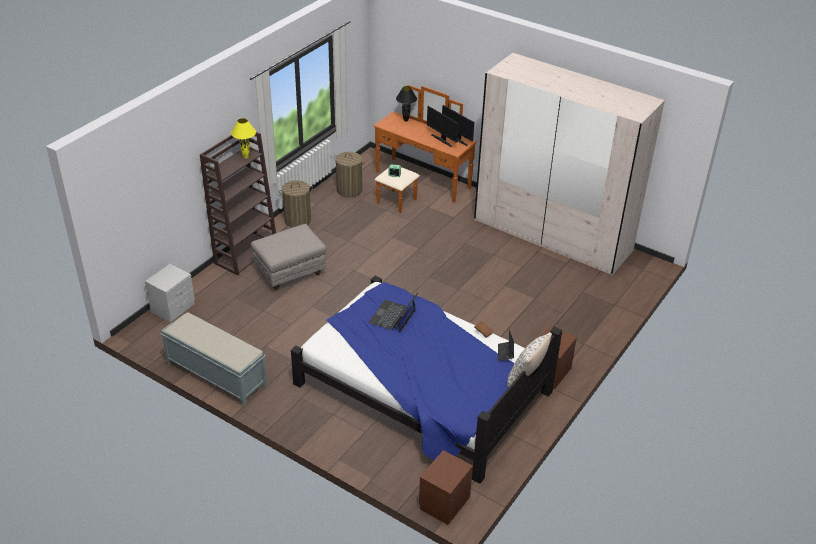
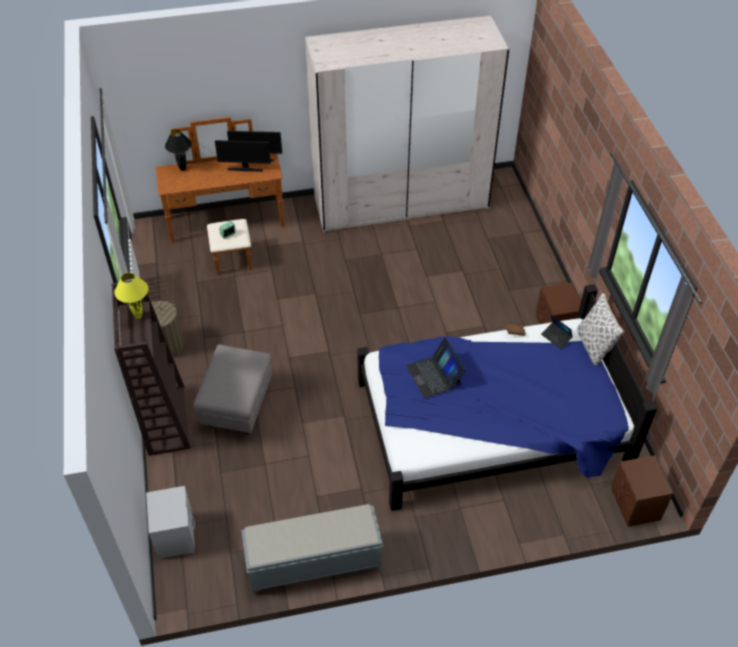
camera: 45 degrees left, 10 degrees up
laundry basket [334,152,364,198] -> none

